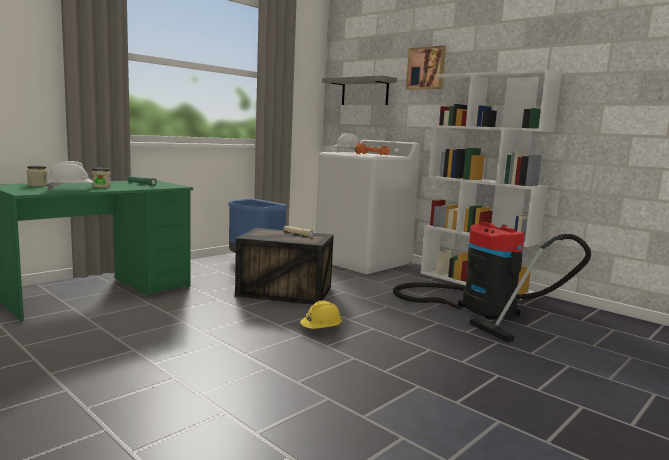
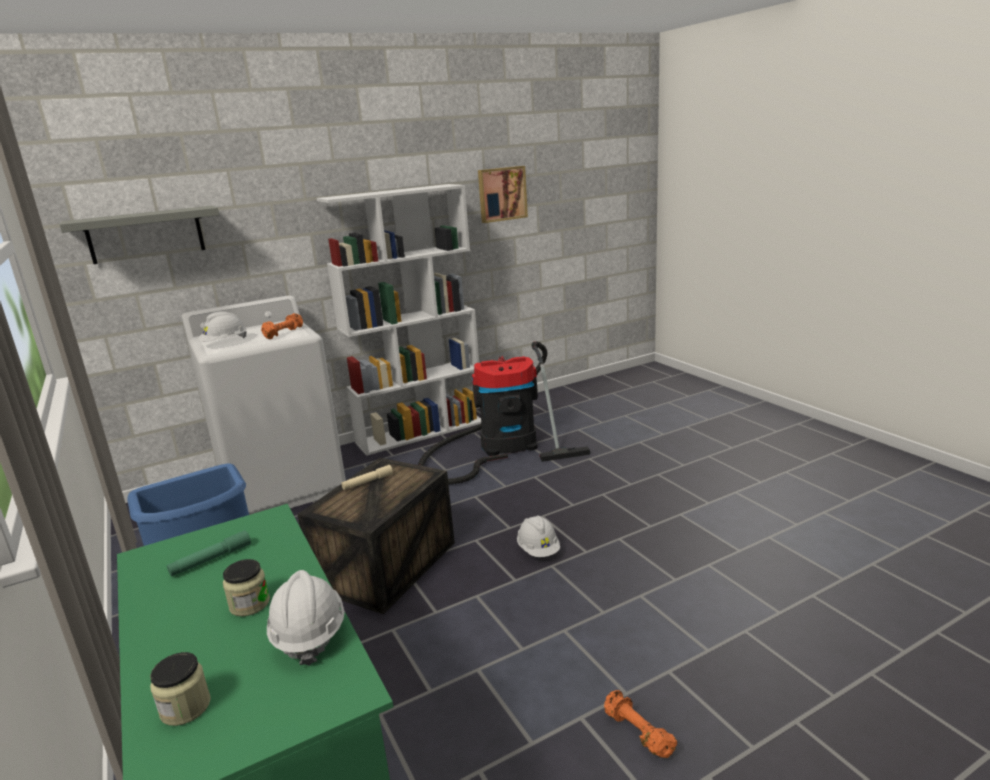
camera: 70 degrees left, 10 degrees up
yellow hard hat [300,300,342,329] -> white hard hat [517,516,560,557]
picture [406,45,446,90] -> picture moved to [478,166,528,223]
none -> orange dumbbell [604,690,677,758]

